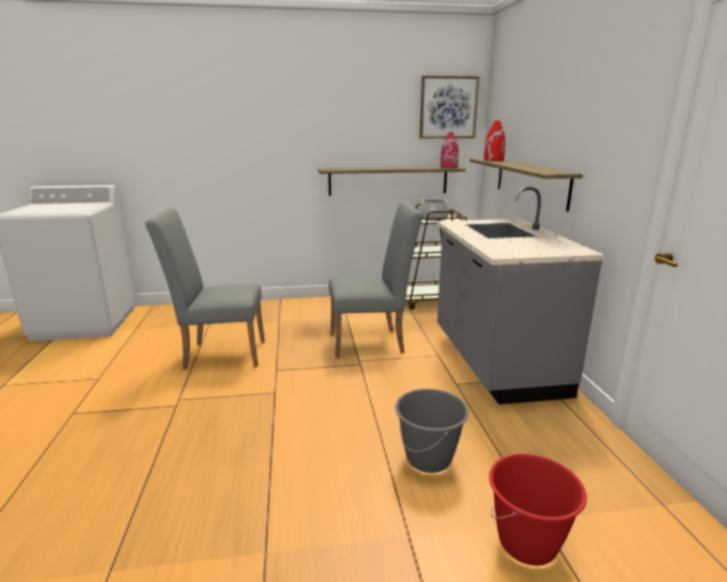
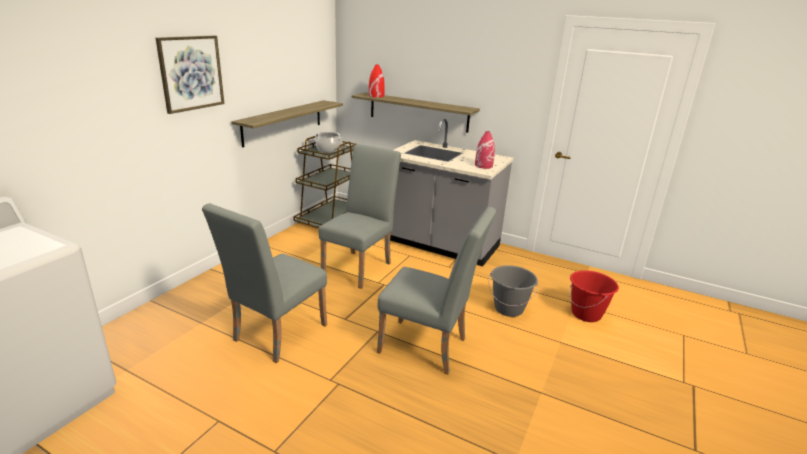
camera: 55 degrees left, 5 degrees up
picture [419,76,480,138] -> picture moved to [155,35,224,114]
red vase [440,132,459,168] -> red vase moved to [475,131,495,169]
none -> grey chair [377,207,496,375]

